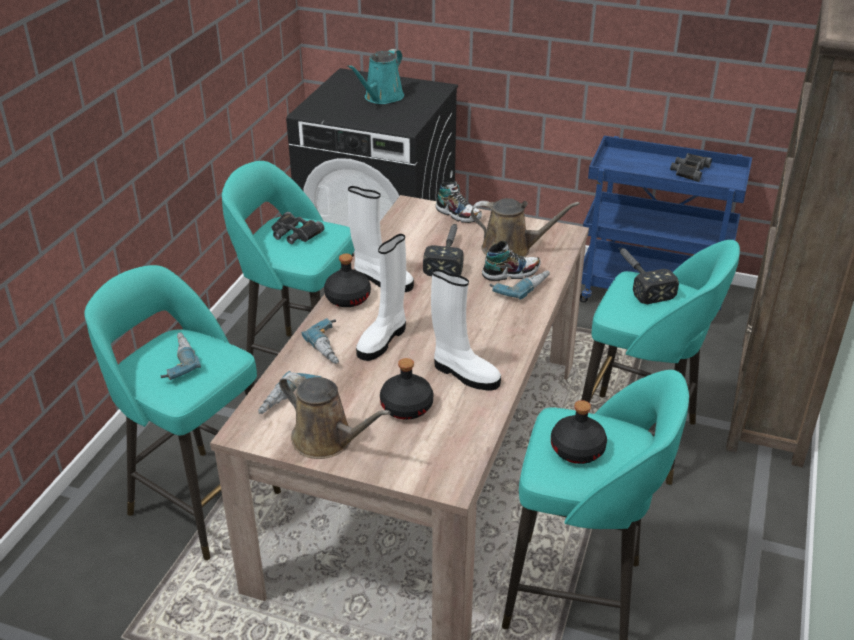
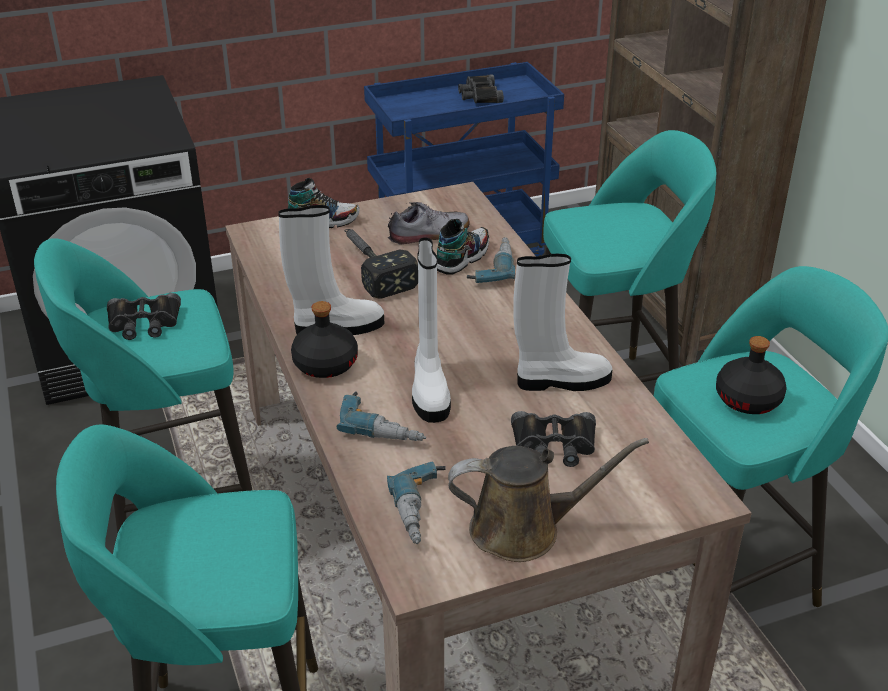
camera: 40 degrees left, 0 degrees up
power drill [161,332,201,380] -> none
turquoise watering can [347,49,404,104] -> none
black bottle [380,358,434,420] -> black binoculars [511,411,596,467]
brown watering can [471,198,580,257] -> shoe [388,202,470,245]
hammer [619,248,679,304] -> none

